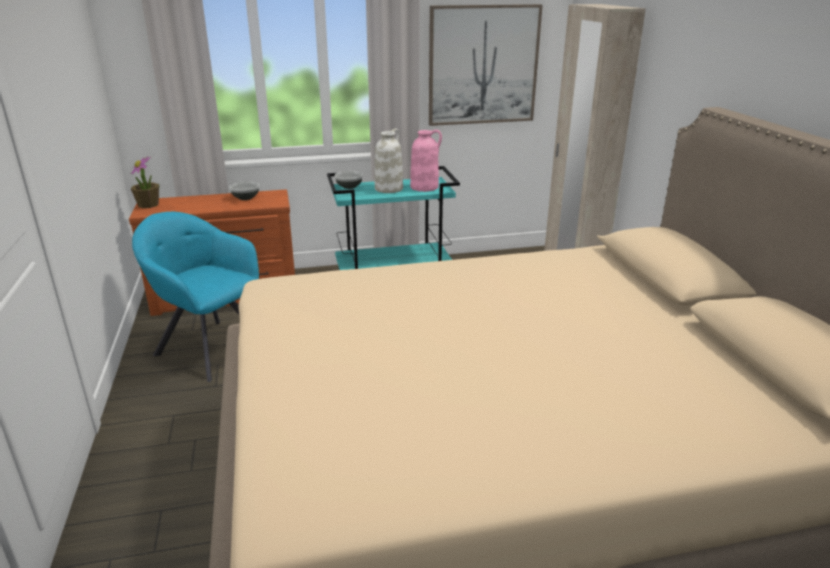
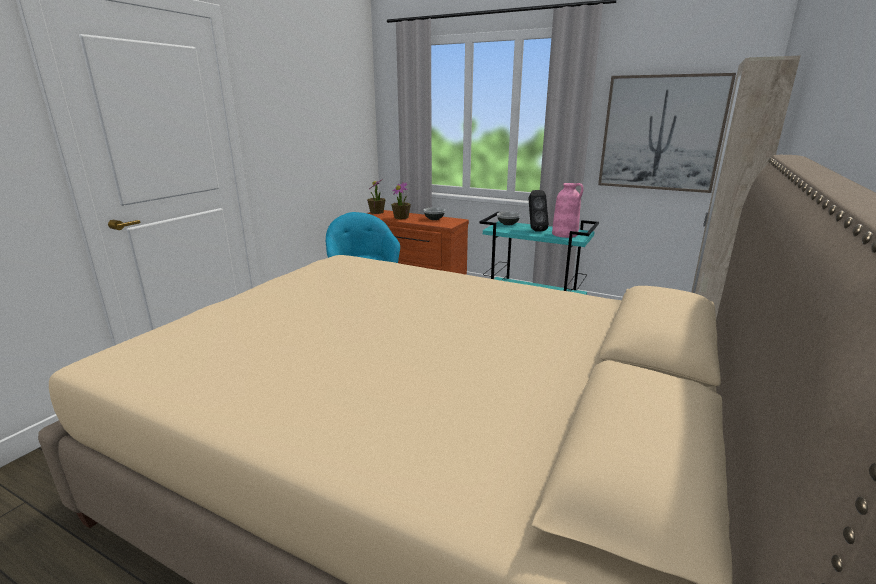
camera: 40 degrees right, 5 degrees down
white vase [375,128,403,193] -> black speaker [529,190,549,232]
none -> potted plant [391,182,411,220]

